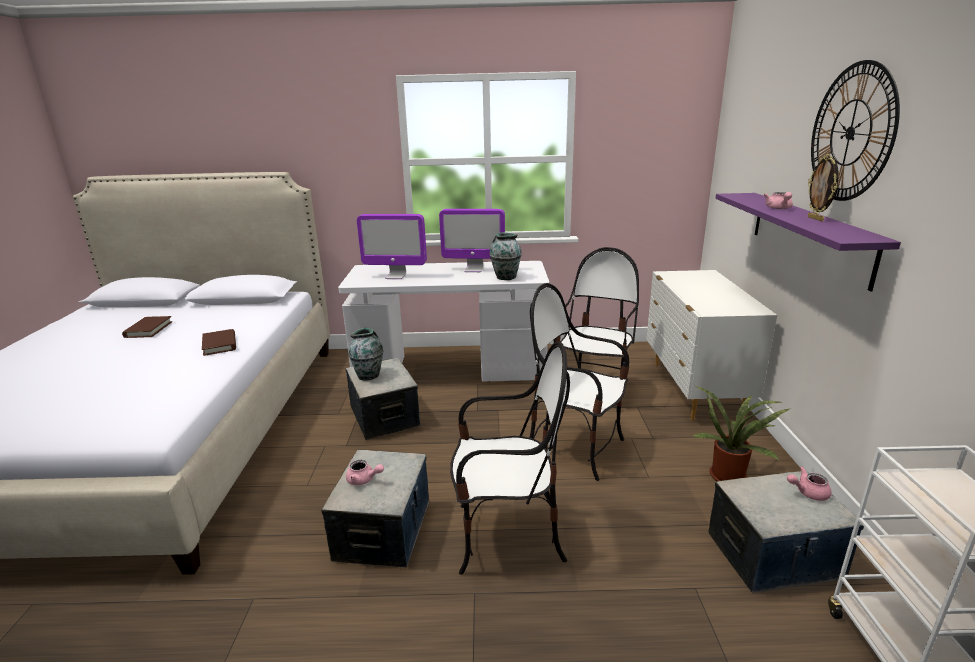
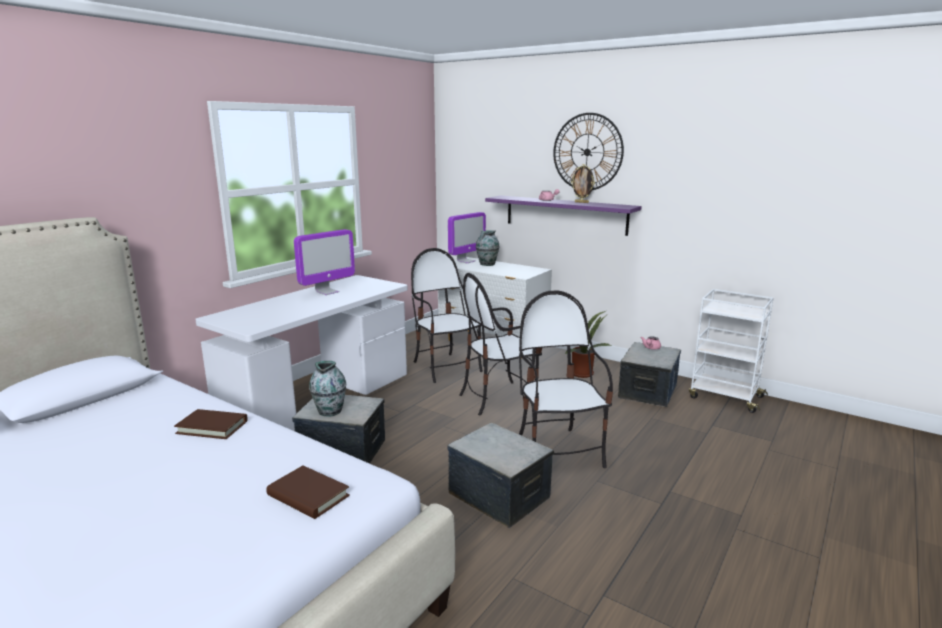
camera: 55 degrees left, 5 degrees down
brown book [122,316,173,338] -> brown book moved to [266,465,350,519]
pink teapot [346,460,384,485] -> none
monitor [357,214,427,279] -> monitor moved to [448,212,486,263]
chair [450,342,570,575] -> chair turned 45 degrees counterclockwise [519,291,613,468]
vase [490,232,522,280] -> vase moved to [476,230,500,266]

